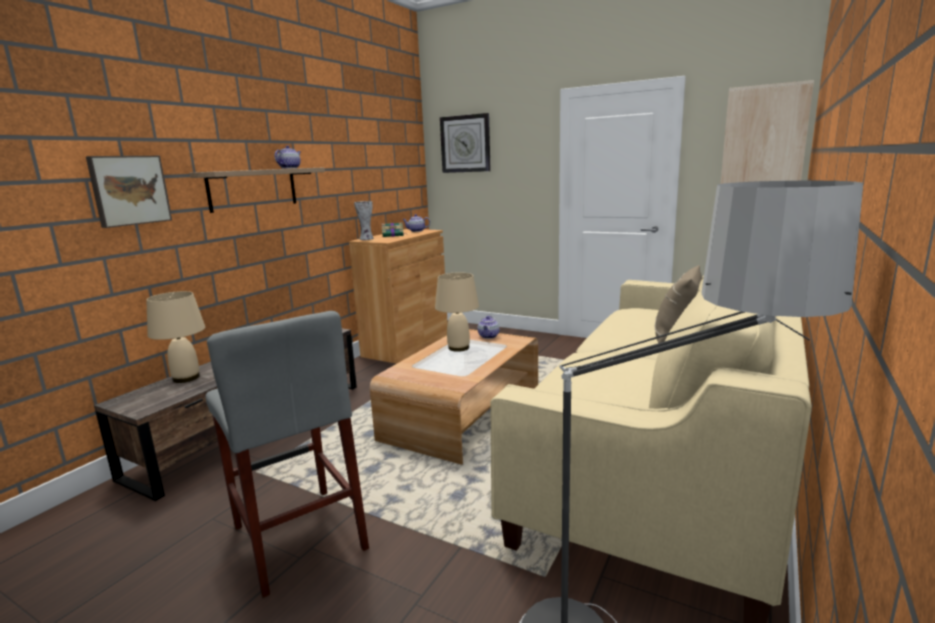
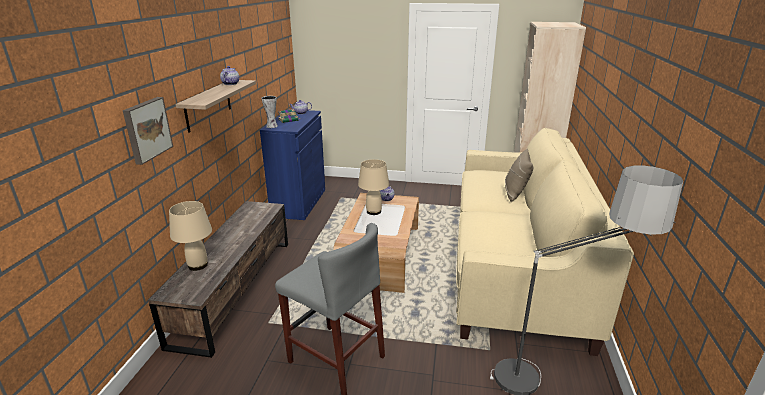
camera: 20 degrees left, 10 degrees up
brown cabinet [349,229,448,364] -> blue cabinet [260,109,325,220]
wall clock [440,113,491,173] -> none

